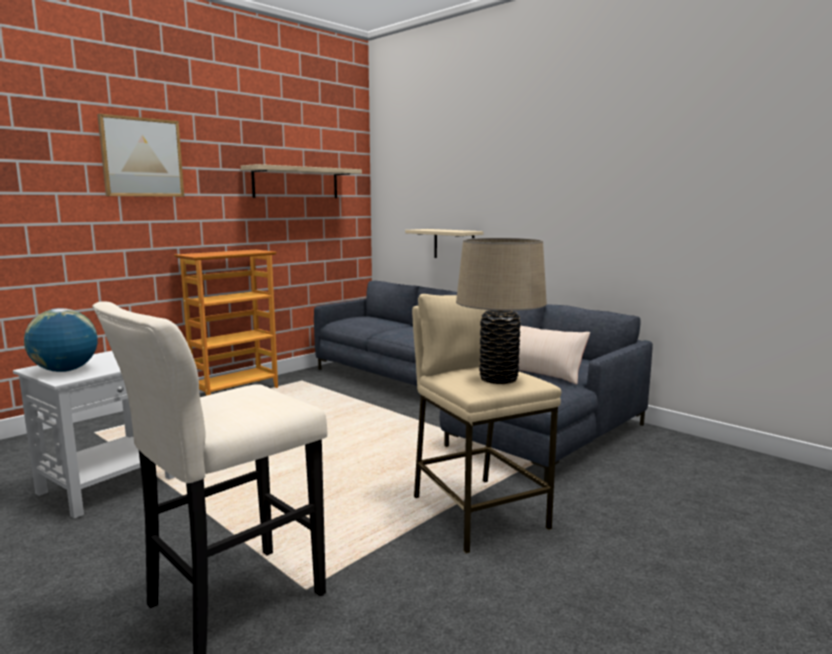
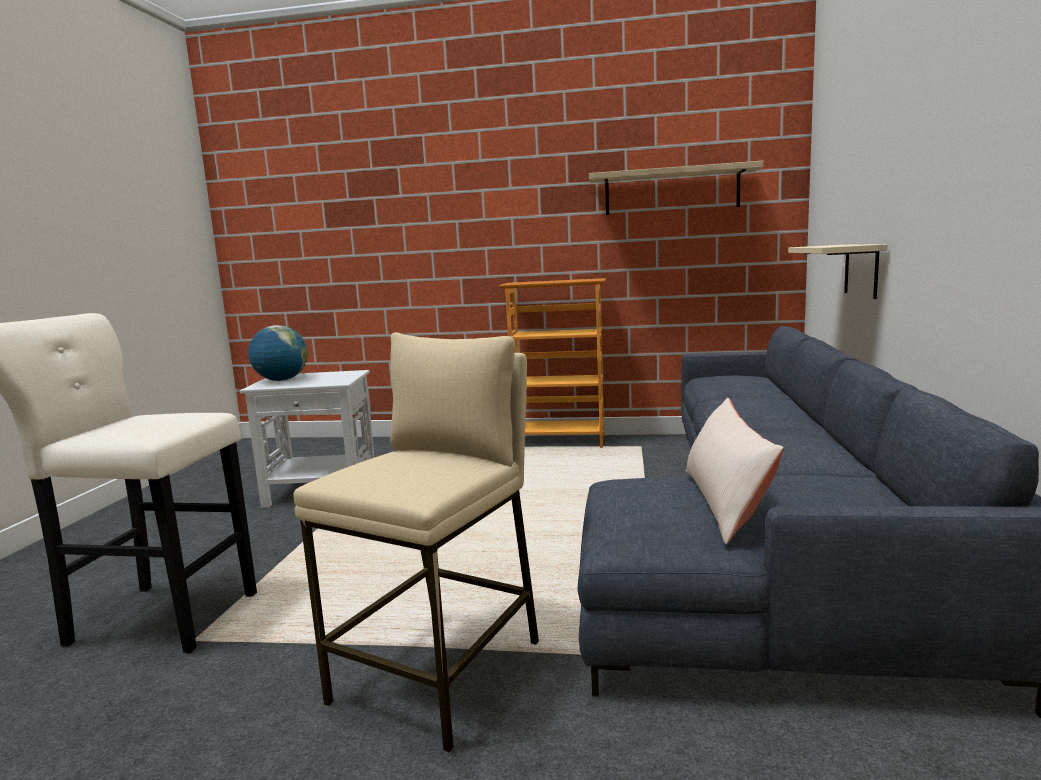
camera: 55 degrees right, 0 degrees up
picture [97,114,184,197] -> none
beige table lamp [456,238,547,384] -> none

